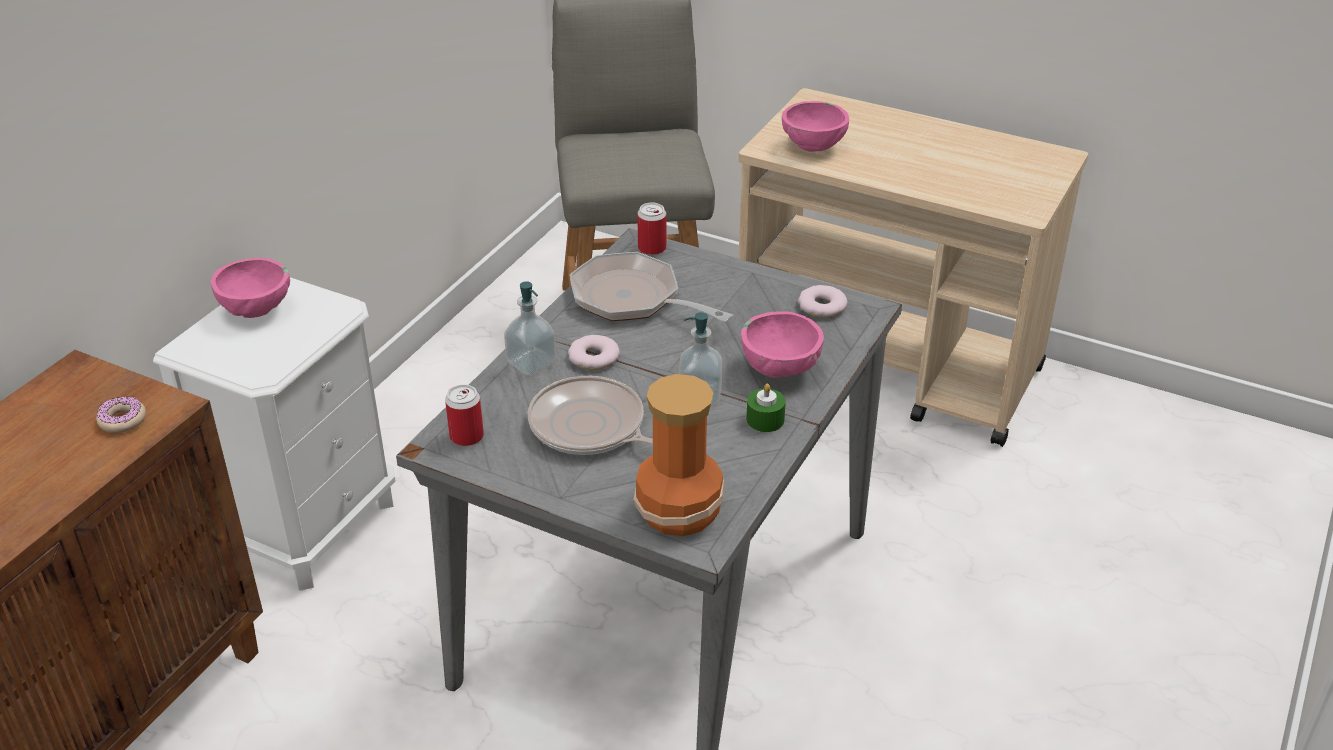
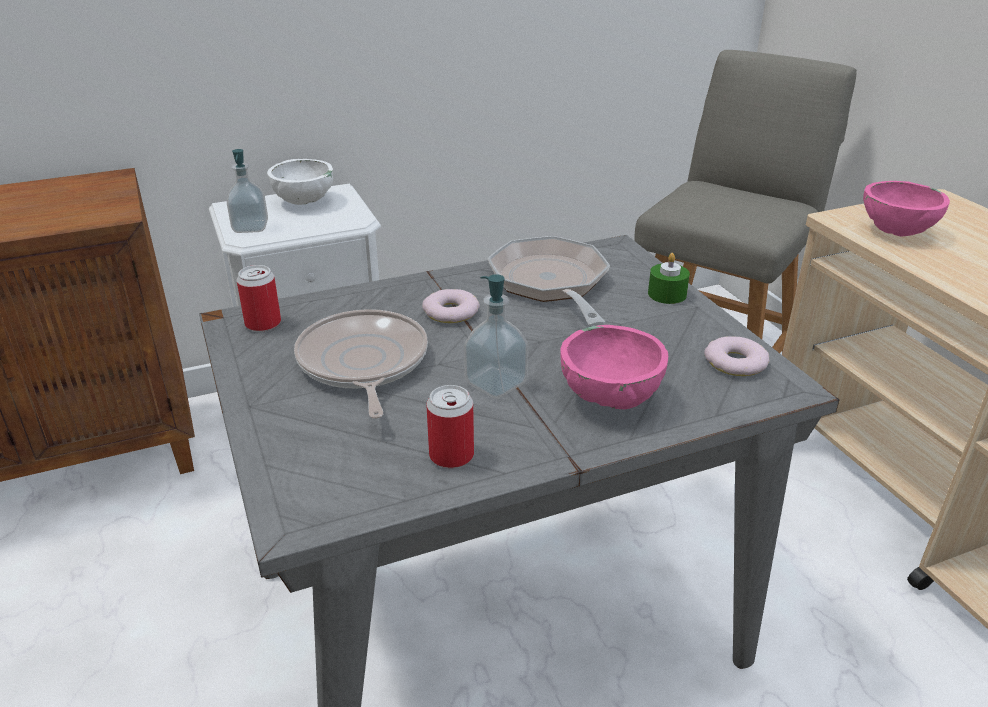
camera: 40 degrees right, 5 degrees down
donut [96,396,146,433] -> none
pink bowl [210,258,290,318] -> white bowl [267,159,333,205]
soap dispenser [504,281,556,376] -> soap dispenser moved to [227,149,268,233]
vase [634,374,725,536] -> none
can [637,202,666,255] -> can moved to [426,385,474,468]
green candle [746,384,786,432] -> green candle moved to [648,253,690,304]

